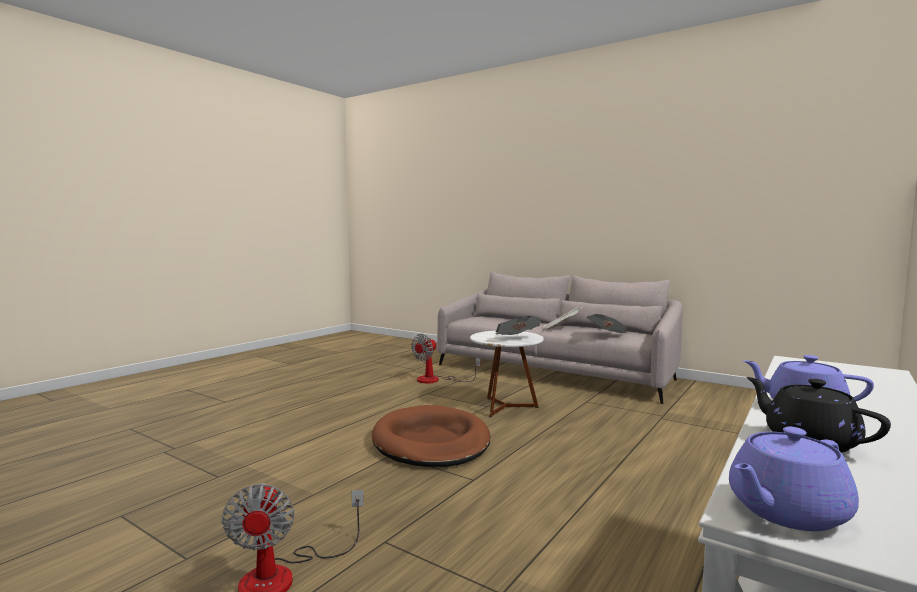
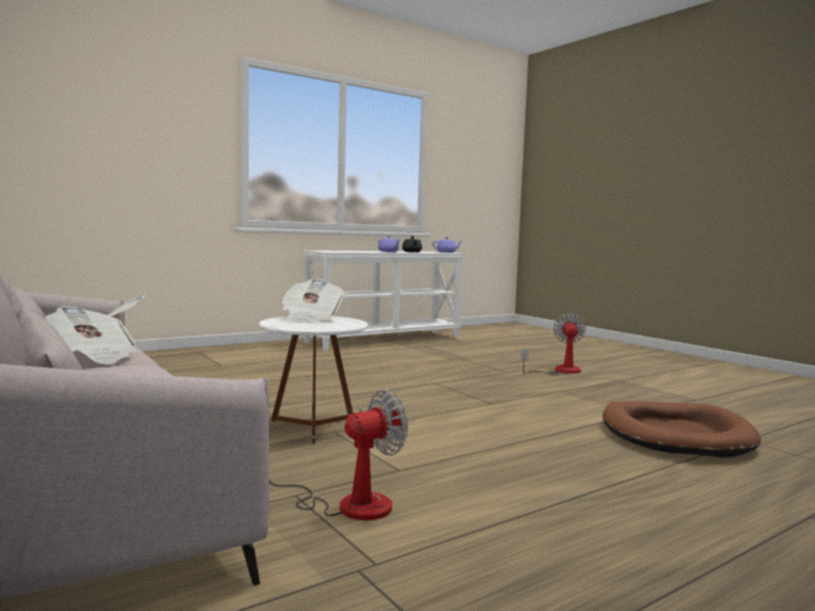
camera: 160 degrees left, 0 degrees up
brown dog bed [372,405,491,467] -> brown dog bed moved to [603,401,761,458]

